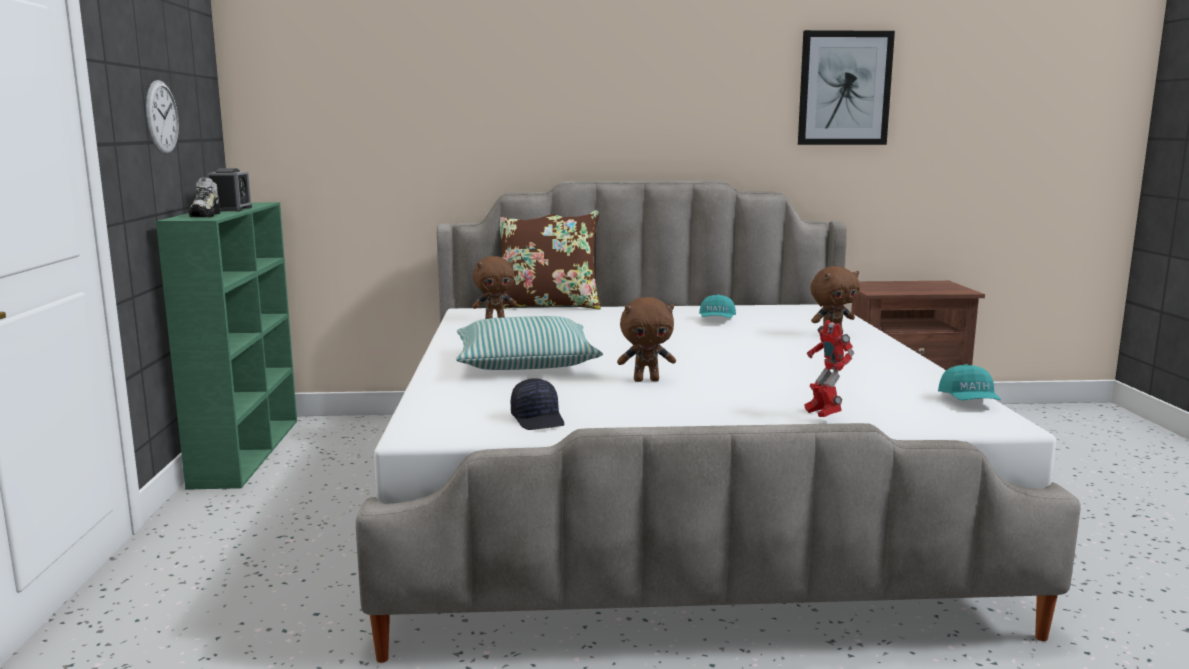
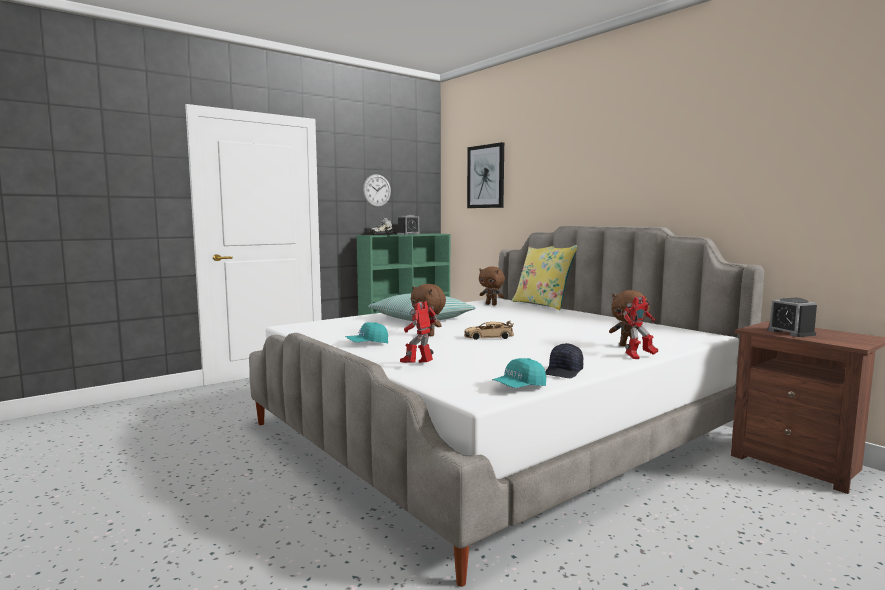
camera: 55 degrees right, 5 degrees down
brown pillow [495,210,601,310] -> yellow pillow [512,245,577,310]
black cap [511,378,564,430] -> black cap moved to [545,343,584,378]
turquoise cap [699,294,736,318] -> turquoise cap moved to [345,322,388,343]
picture [798,30,895,145] -> picture moved to [467,142,504,208]
none -> beige toy car [464,321,514,340]
none -> toy robot [623,296,658,359]
none -> alarm clock [768,298,817,337]

